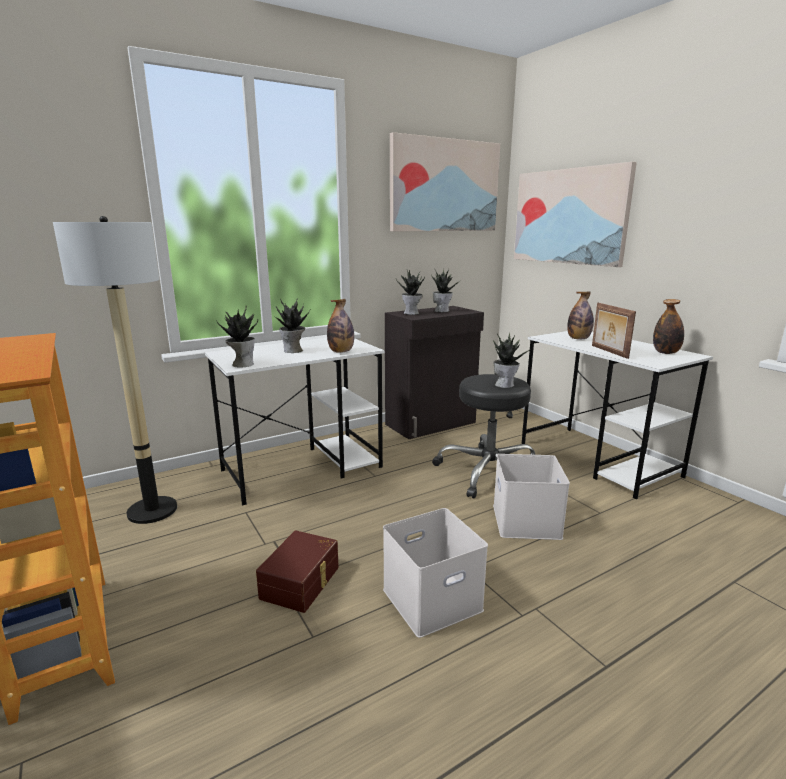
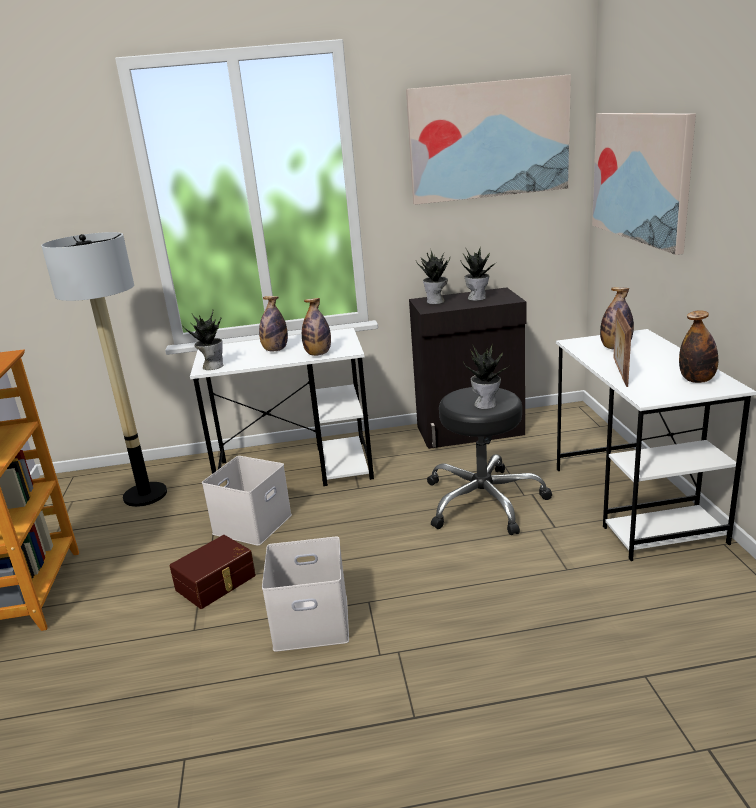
camera: 25 degrees right, 5 degrees up
potted plant [274,298,311,353] -> bottle [259,296,288,351]
white storage box [493,454,570,540] -> white storage box moved to [202,456,292,546]

